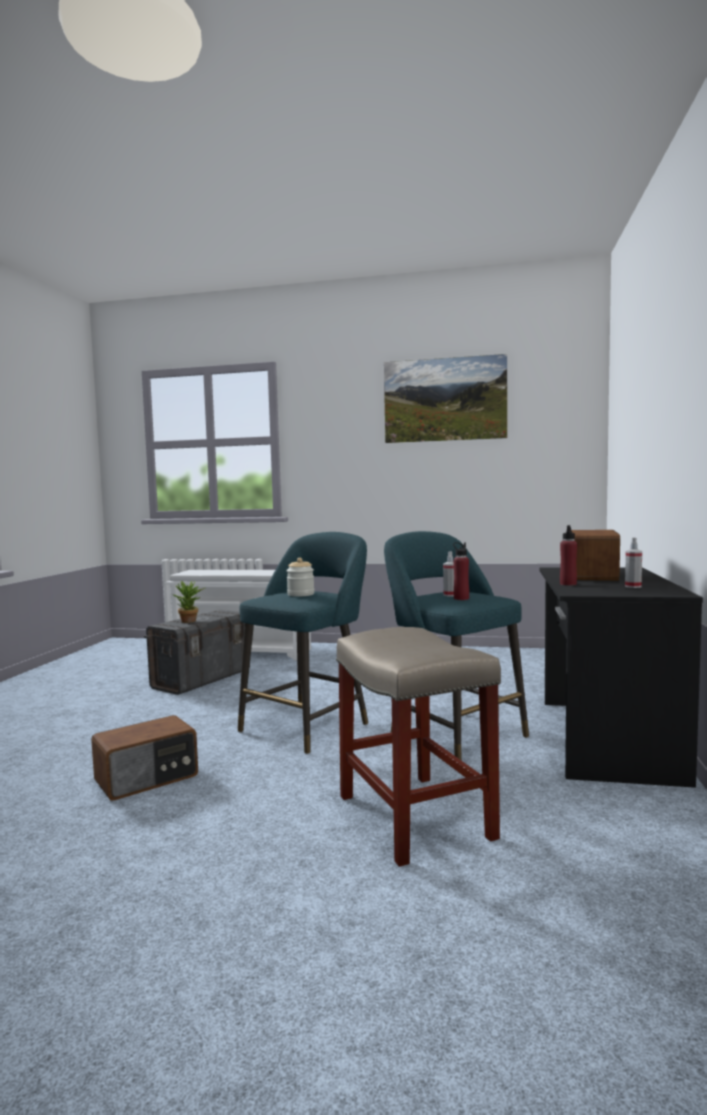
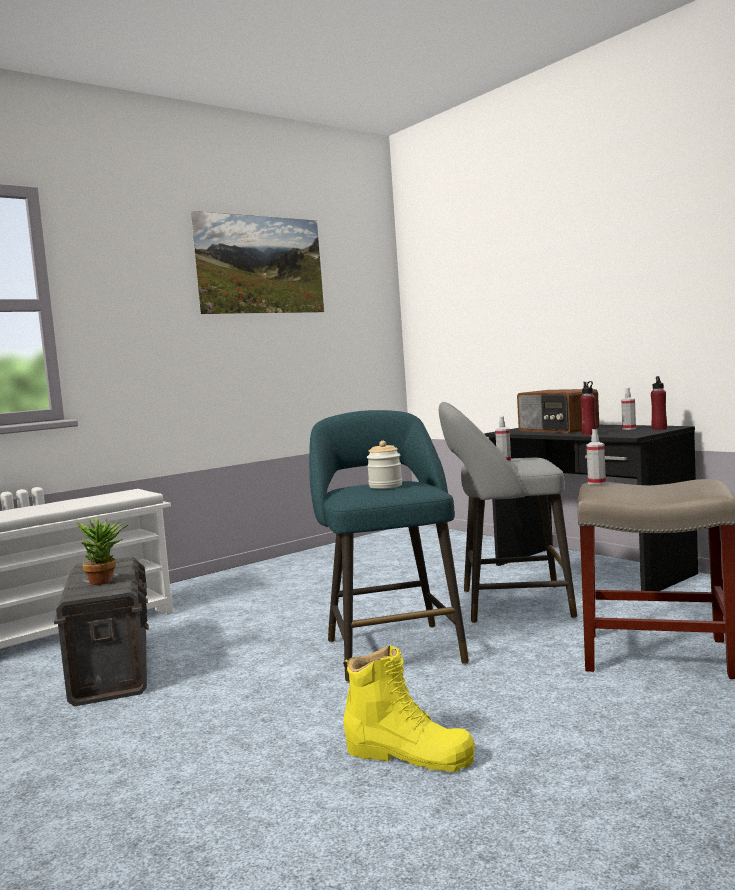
camera: 50 degrees left, 0 degrees up
radio [91,715,198,801] -> yellow boot [343,645,475,772]
turquoise stool [384,531,529,760] -> grey stool [439,402,577,623]
red bottle [453,542,469,600] -> red bottle moved to [651,376,667,430]
none -> spray bottle [586,429,606,485]

